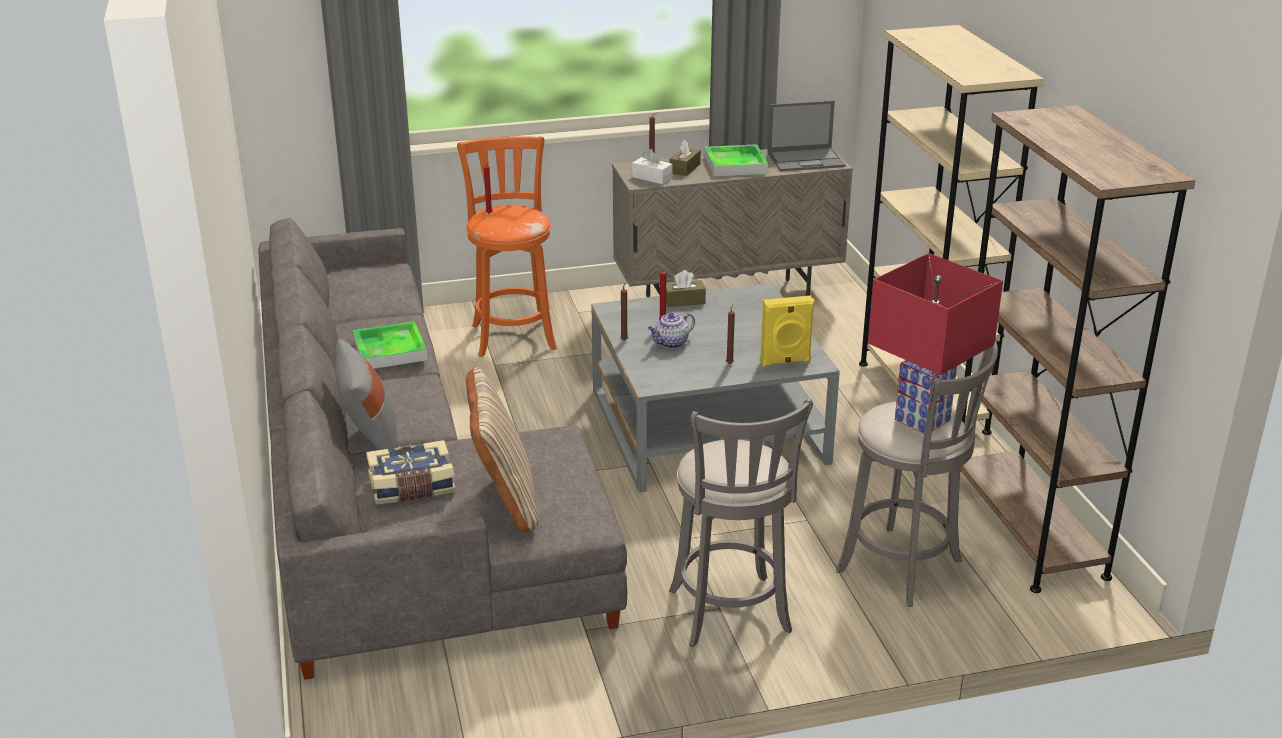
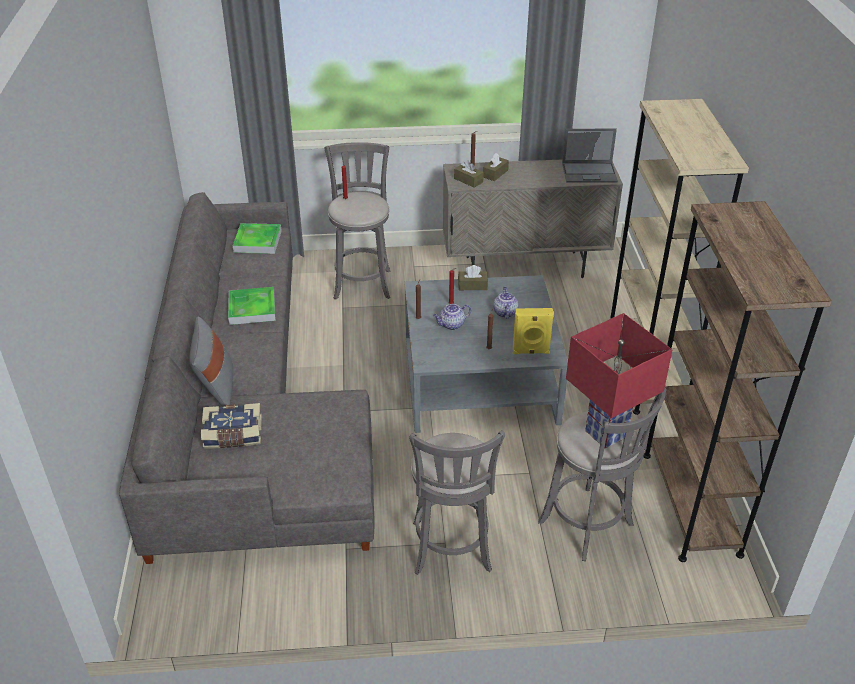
camera: 10 degrees right, 10 degrees up
orange stool [457,136,557,357] -> grey stool [325,142,390,300]
beige pillow [466,367,539,533] -> none
white tissue box [632,149,673,184] -> brown tissue box [454,160,484,188]
tray [704,144,768,177] -> tray moved to [233,223,282,254]
none -> teapot [493,287,518,319]

